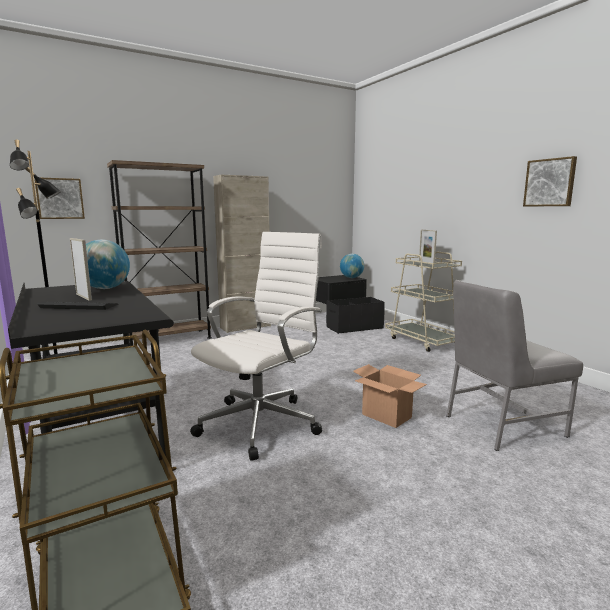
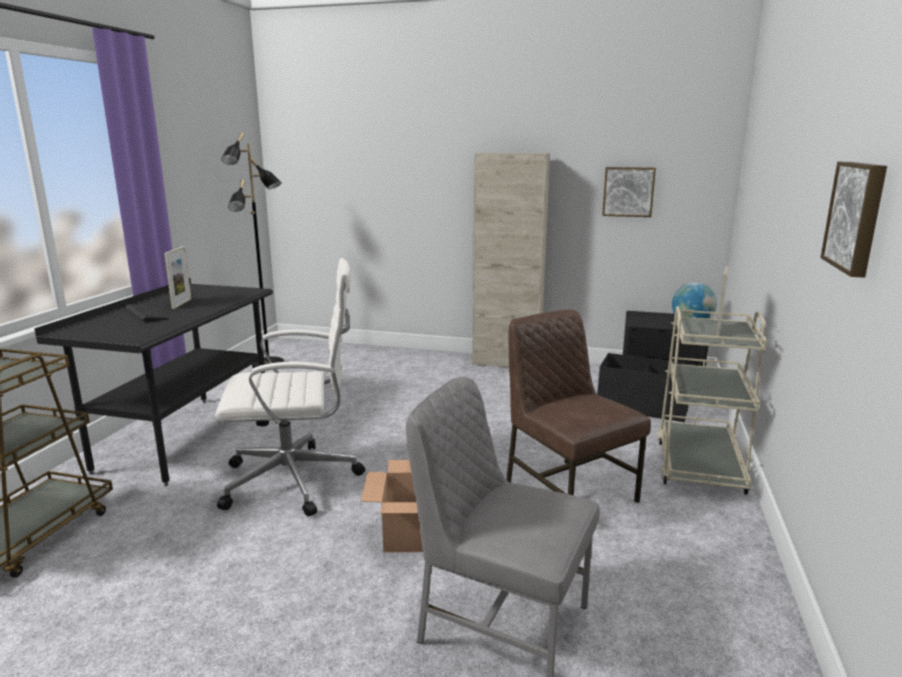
camera: 45 degrees right, 5 degrees up
picture [35,178,85,219] -> picture moved to [602,167,656,217]
globe [86,240,130,289] -> none
brown bookcase [107,160,212,346] -> none
none -> brown chair [506,310,651,503]

